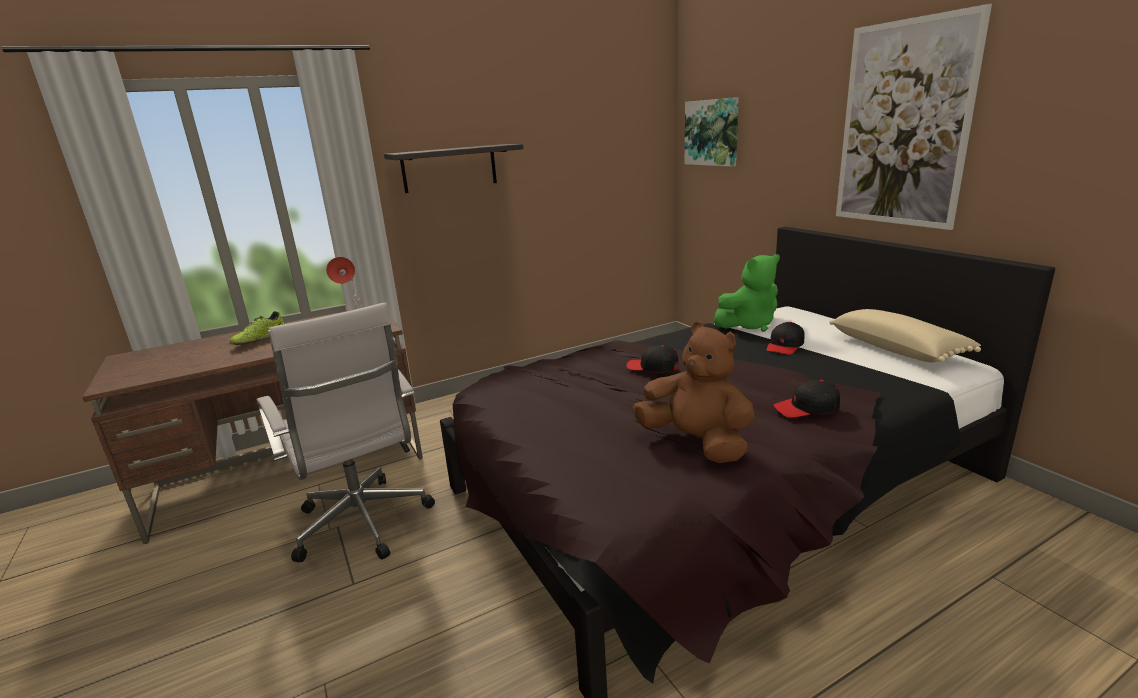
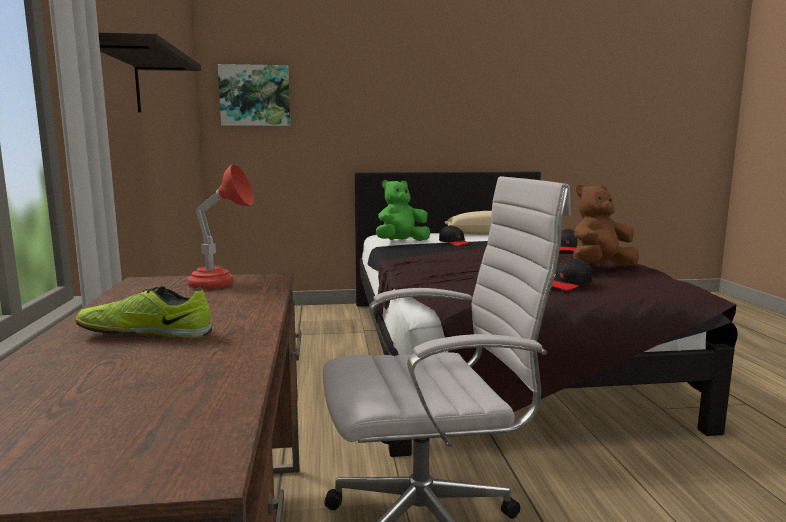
camera: 70 degrees left, 10 degrees down
shoe [229,311,284,345] -> shoe turned 135 degrees clockwise [75,286,212,340]
black cap [627,345,679,373] -> black cap moved to [552,258,592,291]
green plush toy [714,254,780,332] -> green plush toy turned 120 degrees counterclockwise [376,180,430,241]
picture [836,4,992,230] -> none

